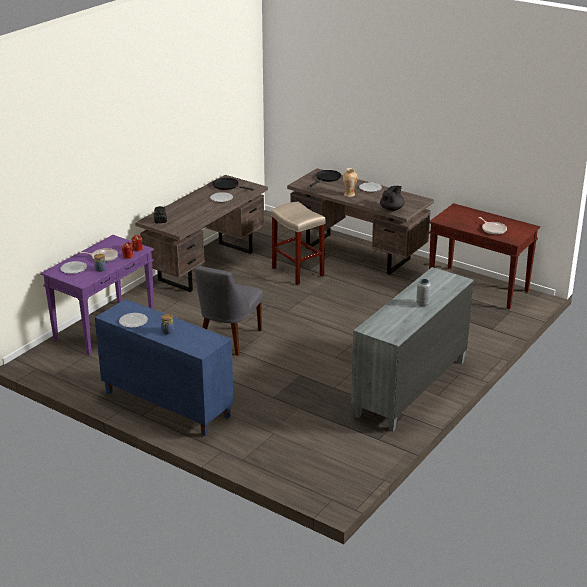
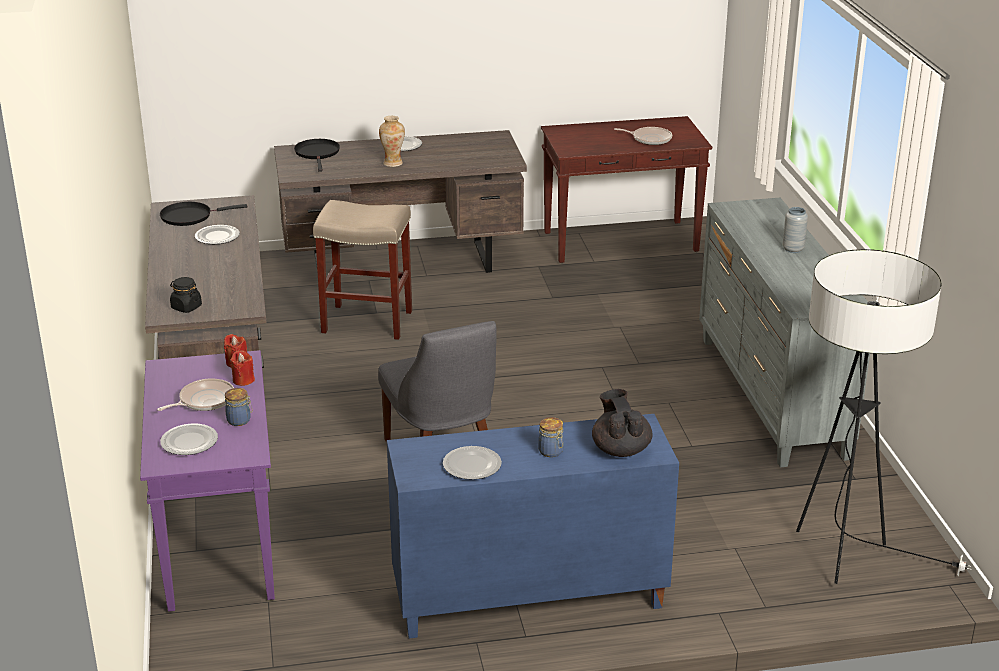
camera: 45 degrees left, 0 degrees up
black teapot [380,186,405,211] -> black teapot moved to [592,389,652,457]
none -> floor lamp [796,249,972,584]

